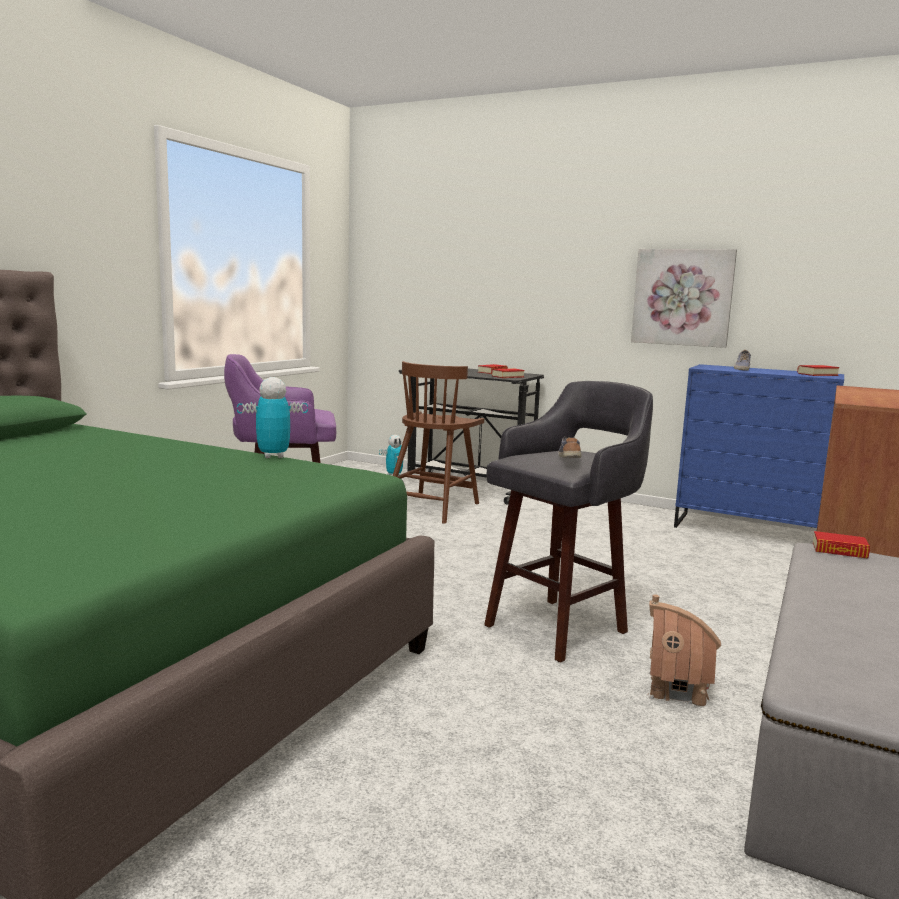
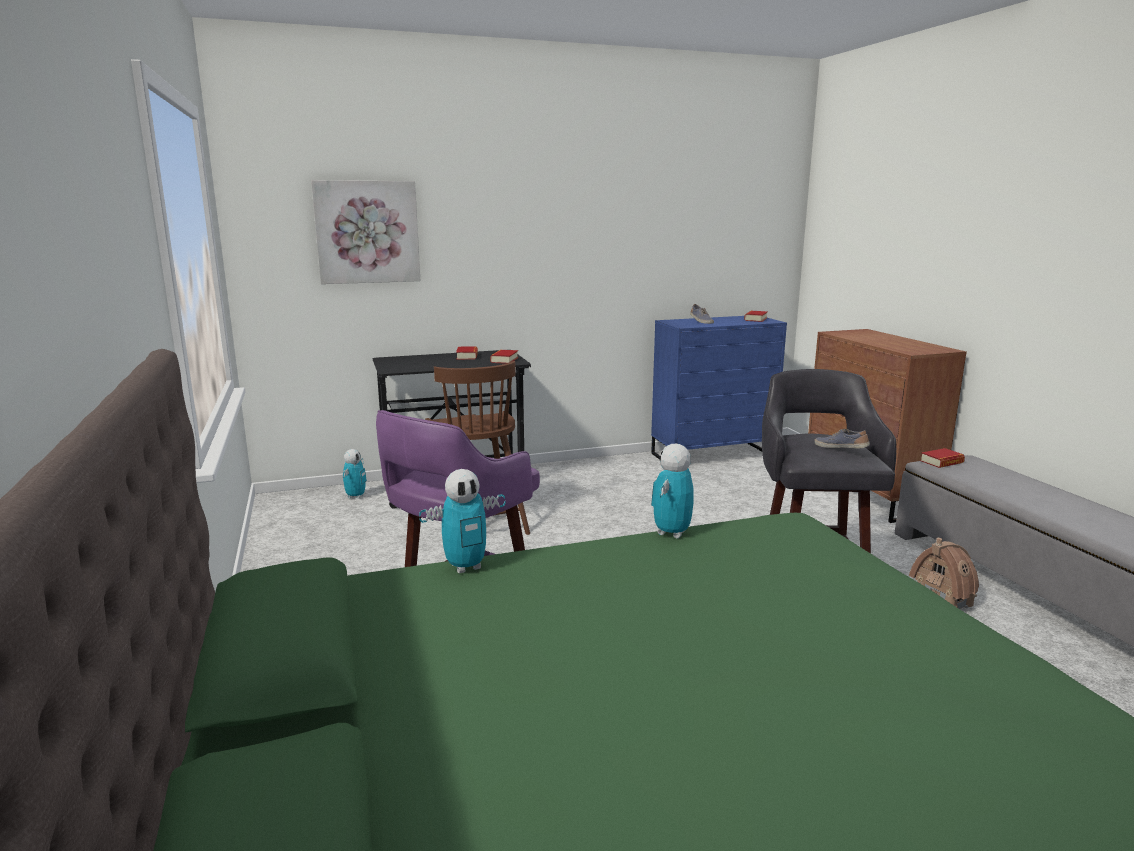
camera: 45 degrees left, 5 degrees up
picture [631,249,737,348] -> picture moved to [311,180,420,284]
none -> toy robot [419,469,505,574]

